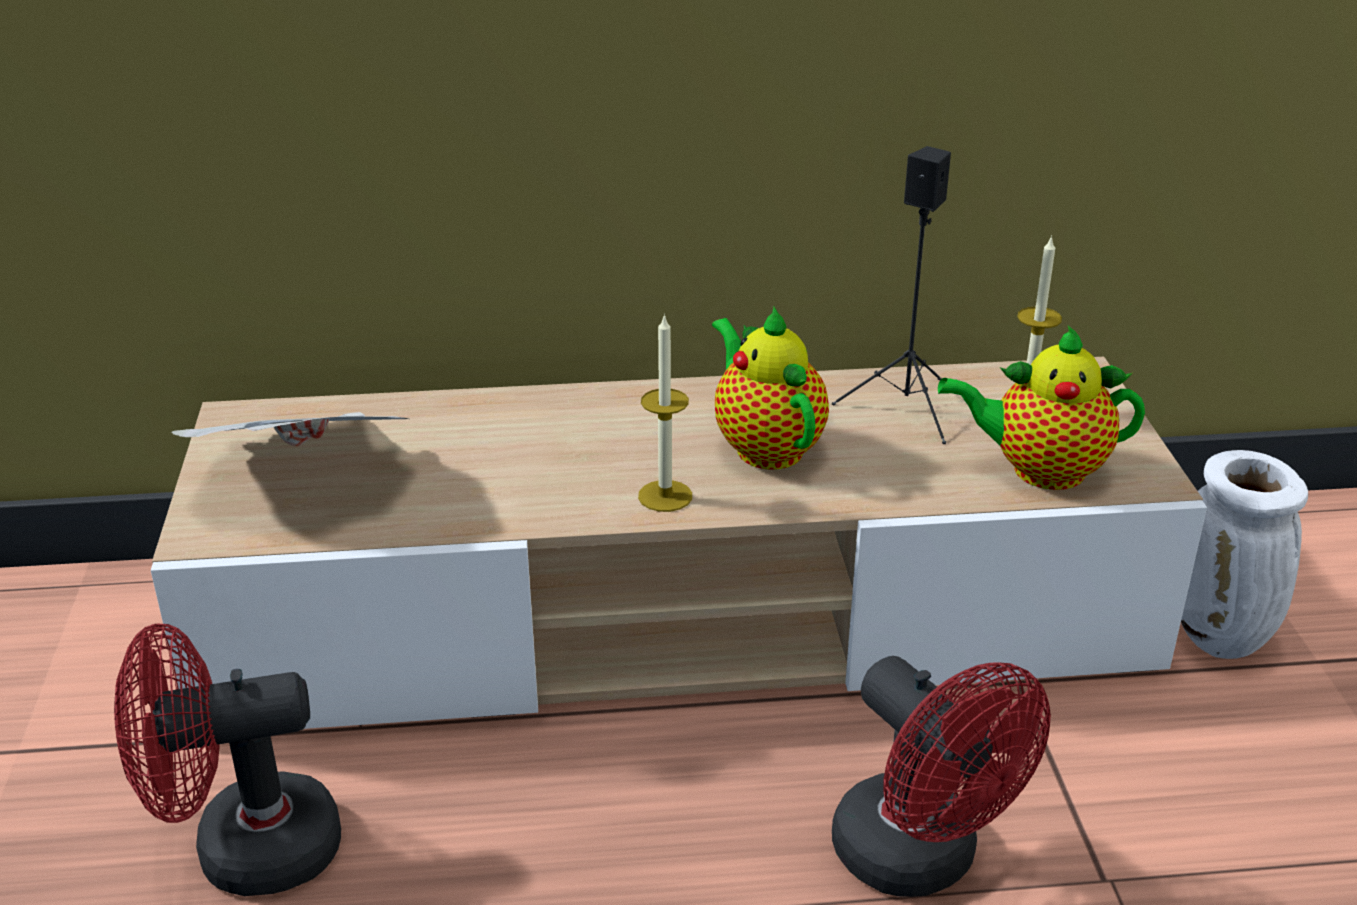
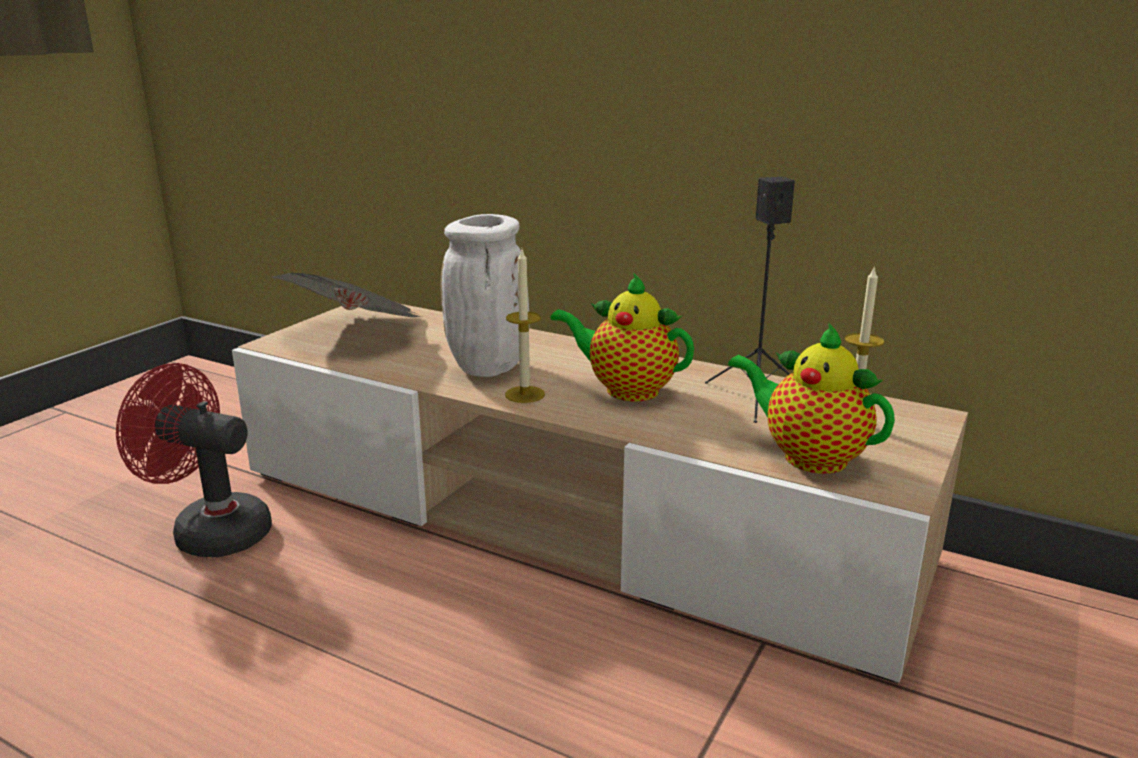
camera: 35 degrees right, 10 degrees down
teapot [712,307,829,470] -> teapot turned 75 degrees counterclockwise [550,273,694,401]
red fan [832,656,1051,897] -> none
white vase [1181,450,1308,659] -> white vase moved to [441,214,530,377]

